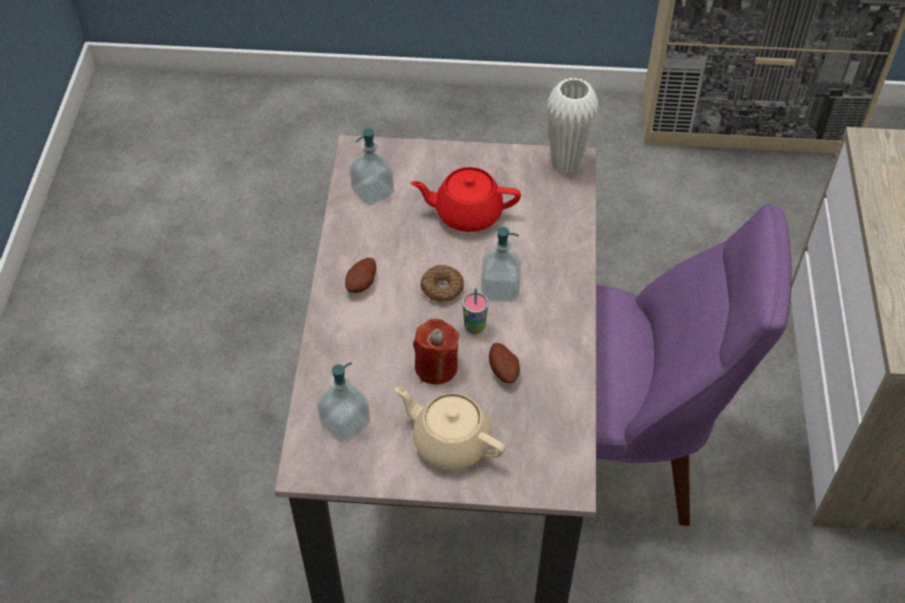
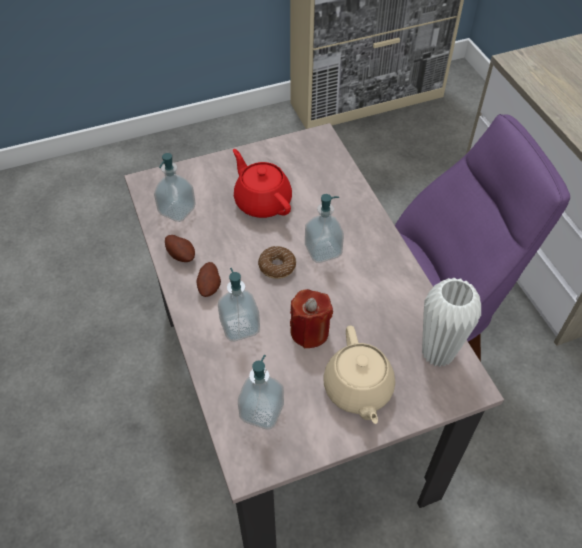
camera: 25 degrees left, 0 degrees up
beige teapot [394,387,505,470] -> beige teapot turned 105 degrees counterclockwise [323,325,395,424]
red teapot [411,167,521,232] -> red teapot turned 75 degrees clockwise [233,149,292,218]
cup [462,288,489,334] -> none
potato [489,343,520,383] -> potato moved to [165,235,195,262]
white vase [547,78,599,174] -> white vase moved to [422,278,481,367]
none -> soap dispenser [218,268,260,342]

